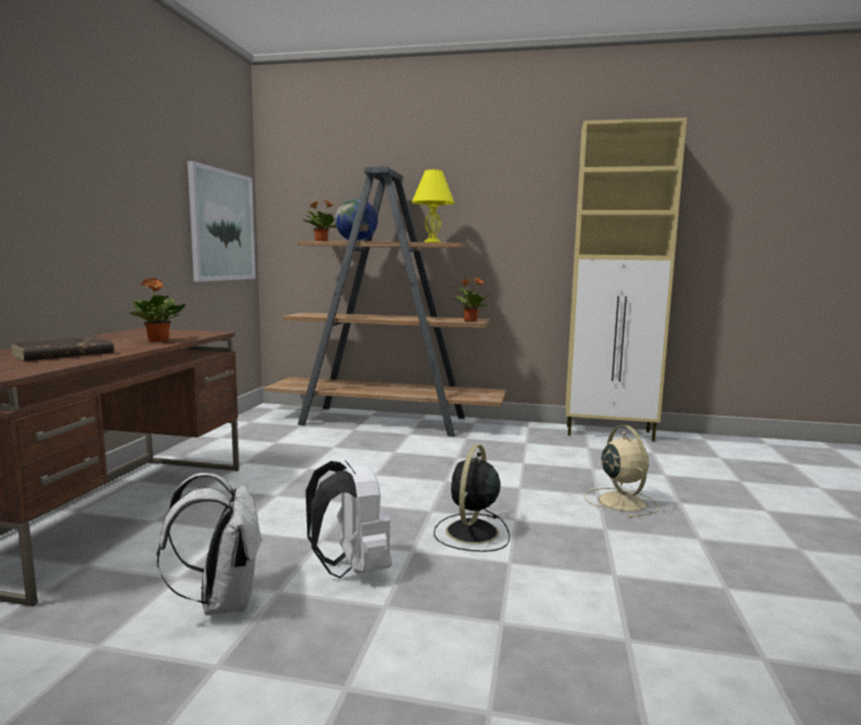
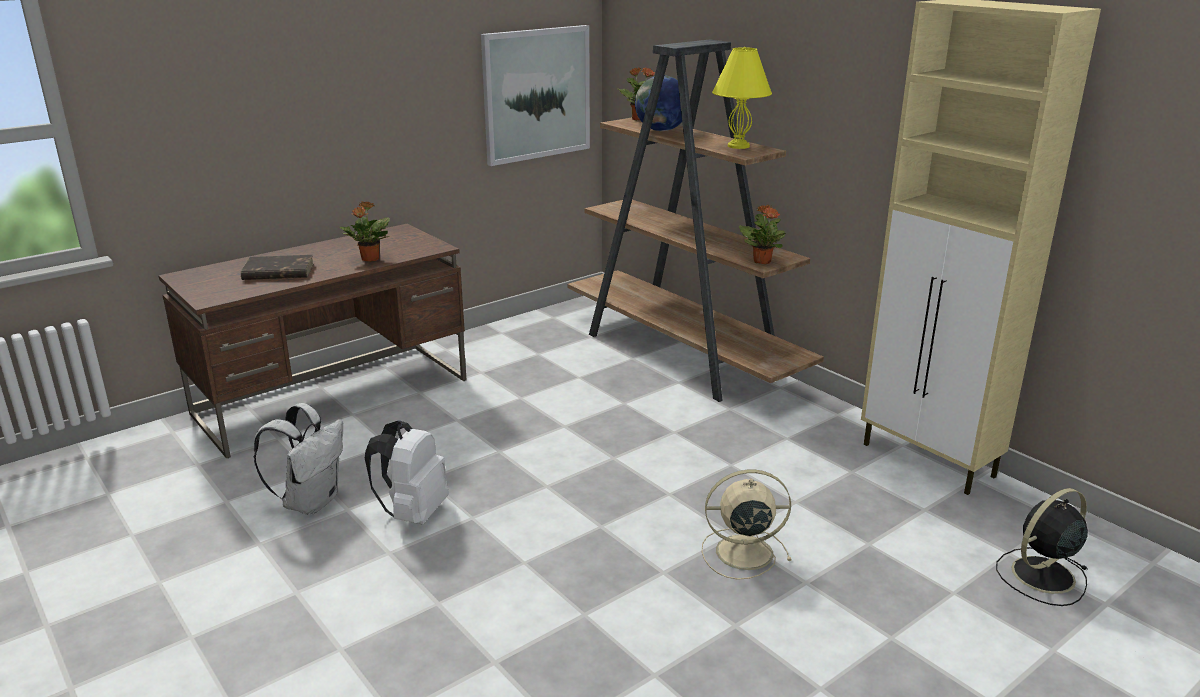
camera: 40 degrees right, 15 degrees up
black fan [434,444,510,552] -> black fan moved to [996,488,1088,606]
beige fan [584,425,659,518] -> beige fan turned 120 degrees counterclockwise [702,470,791,580]

